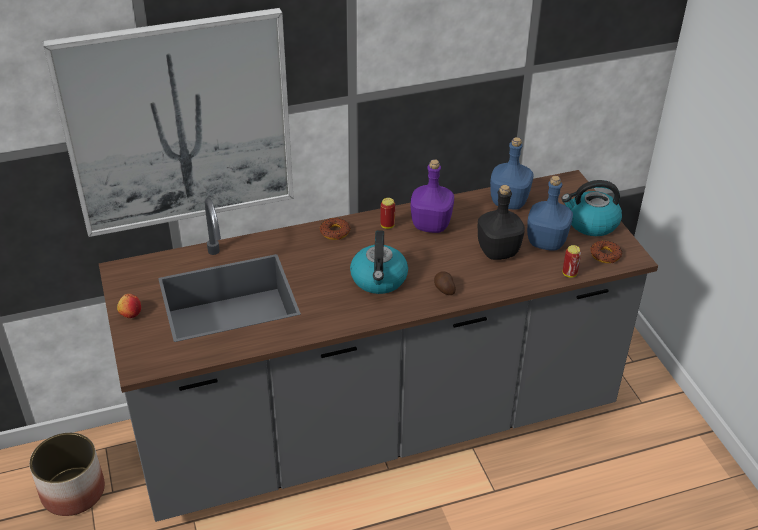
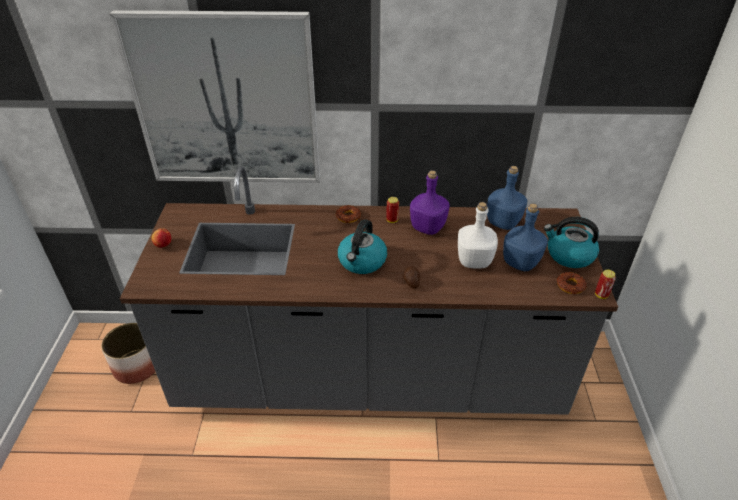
camera: 20 degrees right, 0 degrees up
black bottle [478,185,525,260] -> white bottle [458,202,498,269]
can [563,245,581,278] -> can moved to [595,270,616,299]

